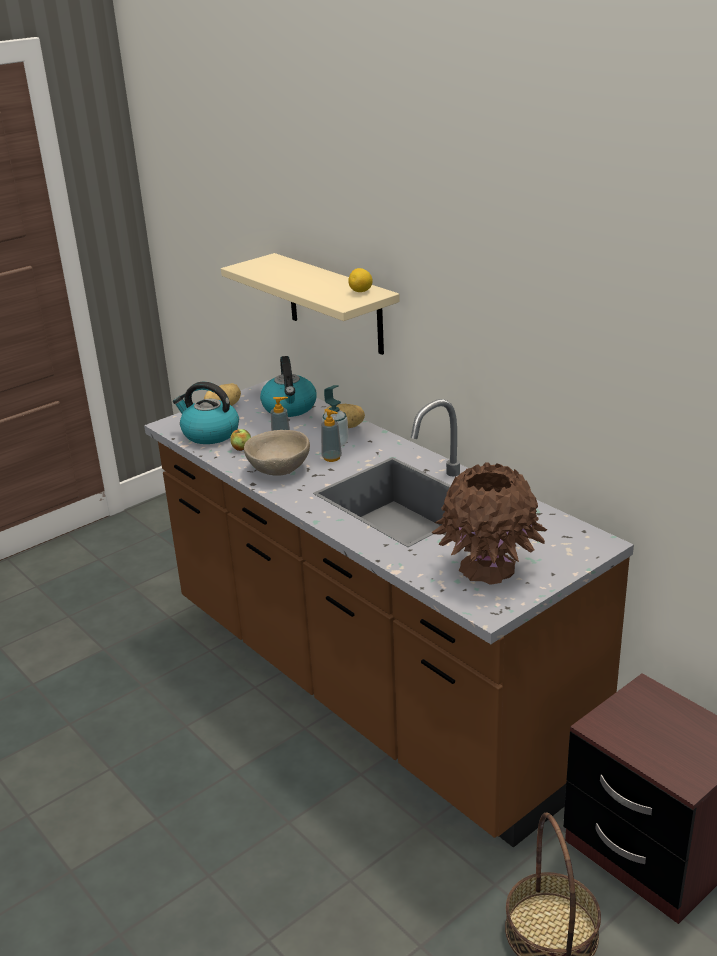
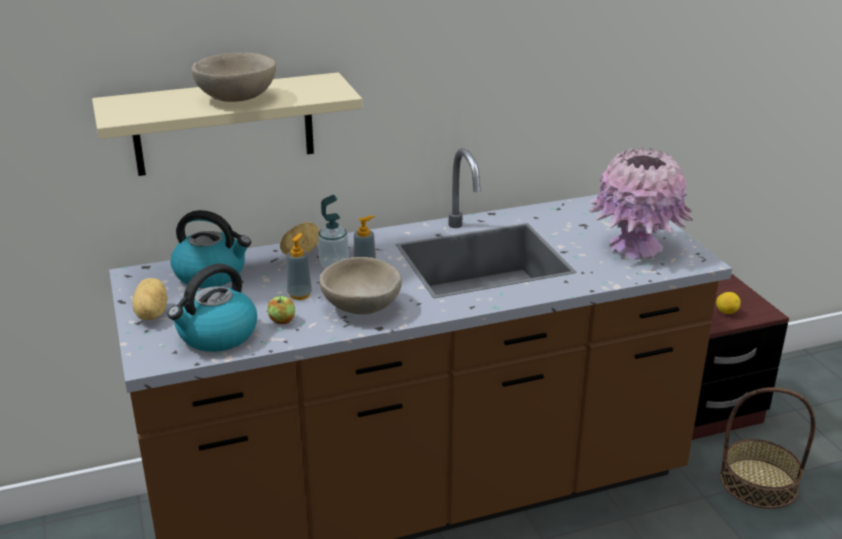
camera: 70 degrees left, 0 degrees up
lemon [348,268,373,292] -> lemon moved to [716,292,741,314]
brown vase [432,462,547,585] -> pink vase [588,146,694,259]
none -> beige bowl [192,53,276,102]

